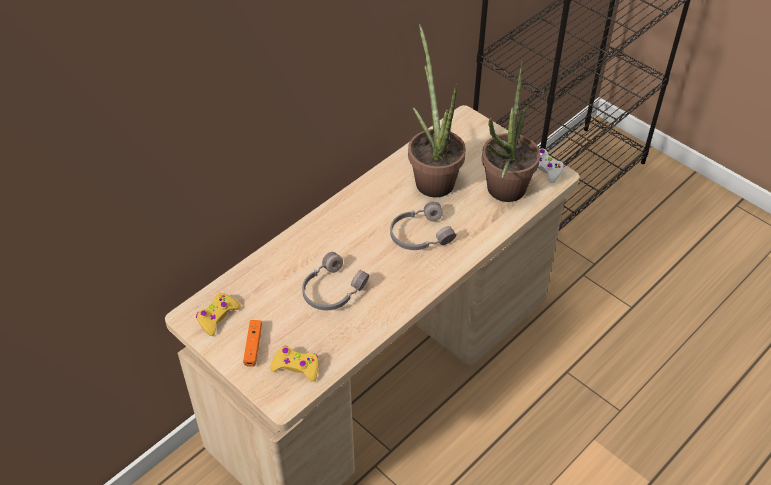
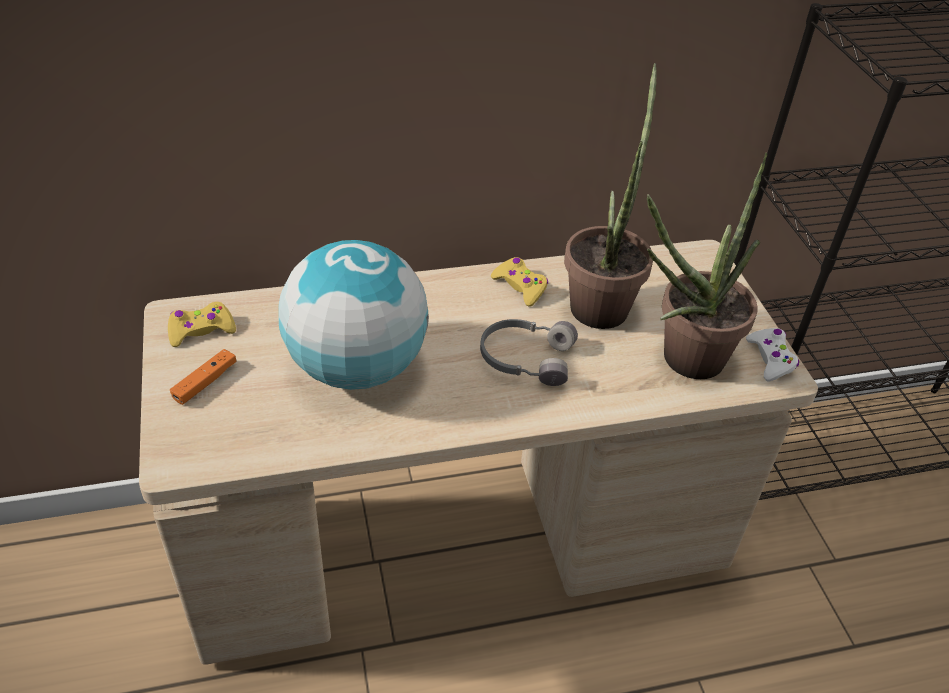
camera: 30 degrees right, 5 degrees down
yellow game controller [270,346,318,382] -> yellow game controller moved to [491,257,548,307]
grey headphones [302,252,370,310] -> globe [279,240,429,390]

